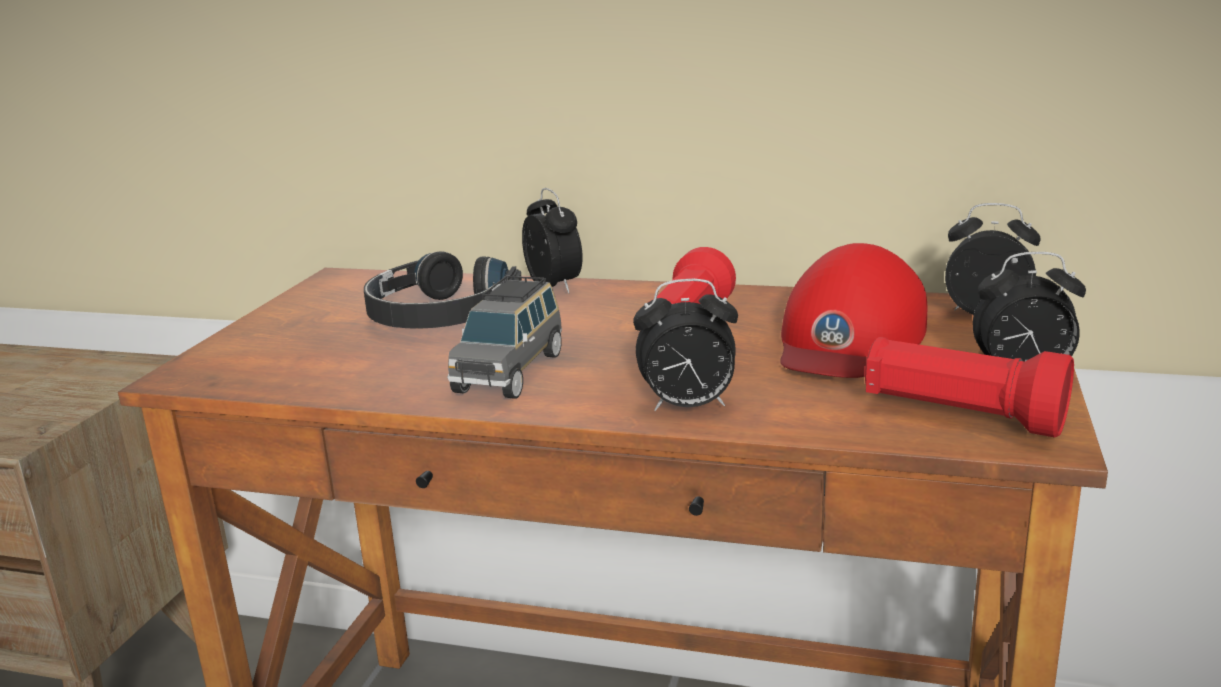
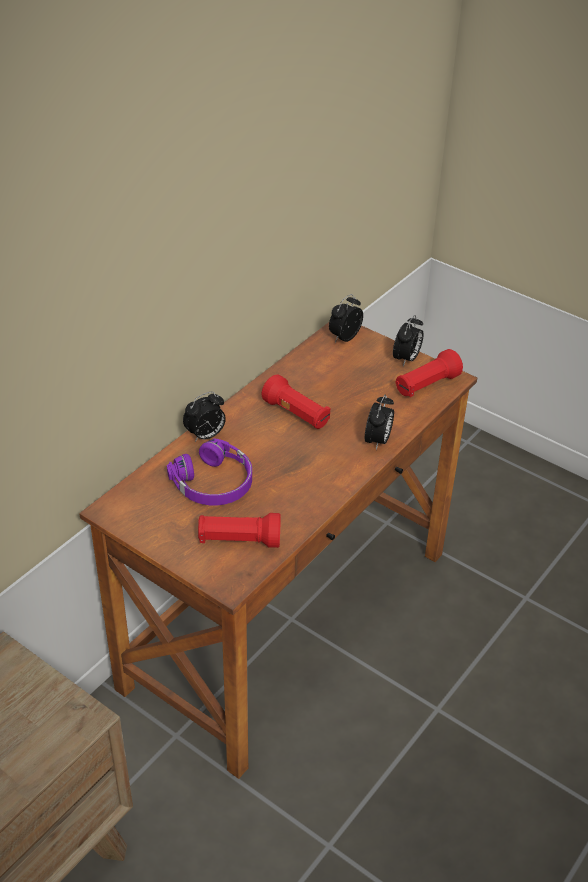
camera: 70 degrees left, 20 degrees up
black headphones [364,251,522,329] -> purple headphones [167,438,252,505]
grey toy car [447,276,562,399] -> none
alarm clock [522,188,583,294] -> alarm clock turned 150 degrees clockwise [183,391,226,442]
red cap [780,243,927,378] -> none
none -> red flashlight [198,513,281,548]

